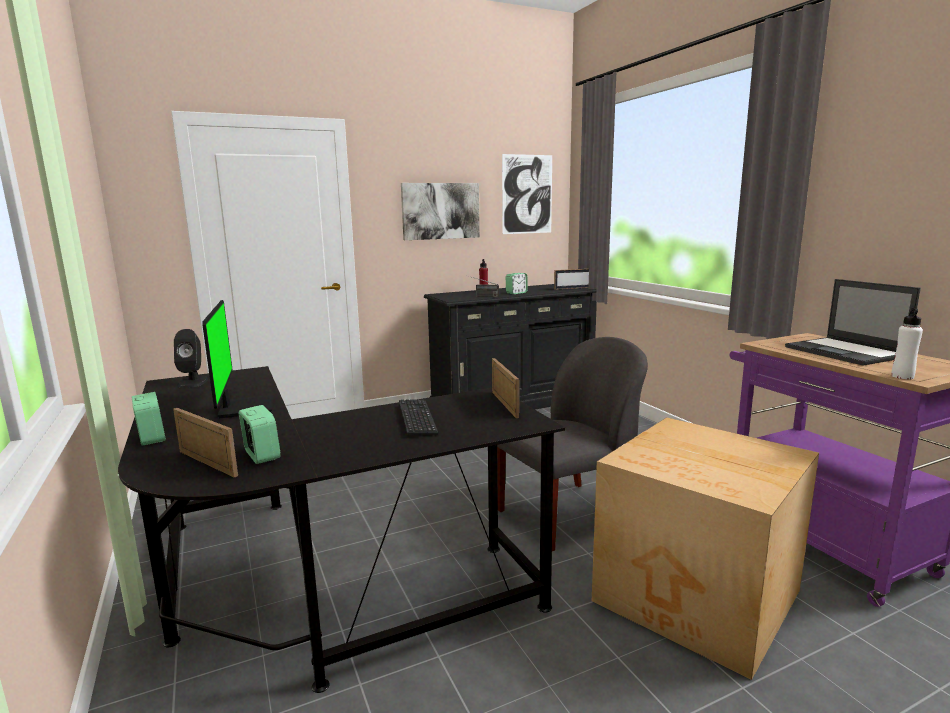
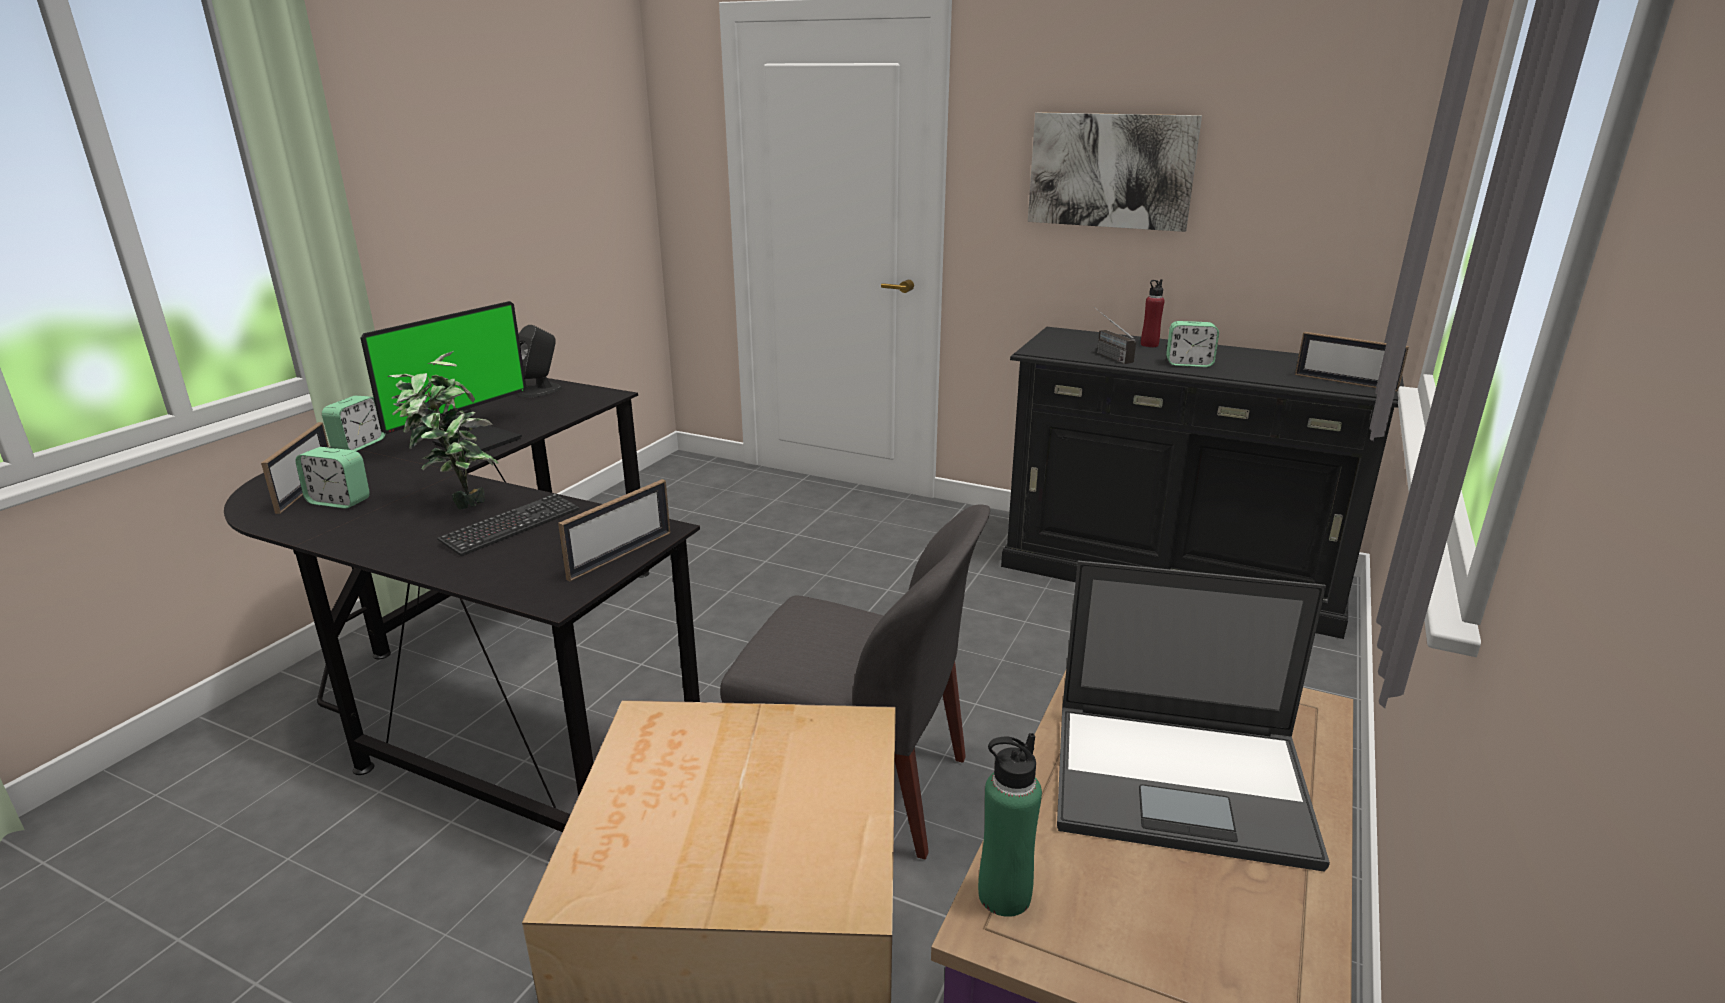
camera: 50 degrees right, 10 degrees up
alarm clock [239,405,281,464] -> alarm clock turned 90 degrees clockwise [295,447,370,509]
picture [502,154,552,234] -> none
laptop [785,279,921,366] -> laptop turned 105 degrees counterclockwise [1057,561,1330,872]
white bottle [891,307,923,379] -> green bottle [978,733,1042,917]
none -> potted plant [388,351,499,509]

